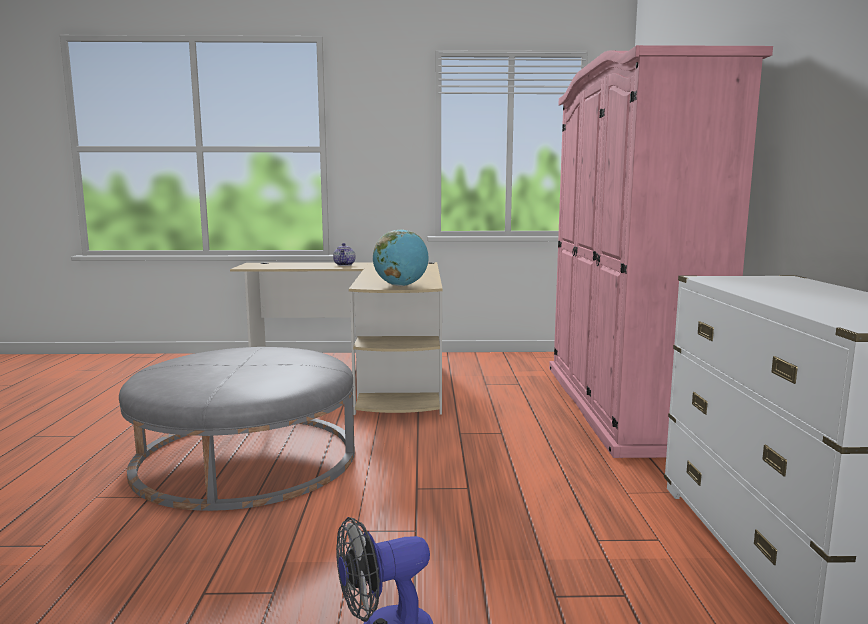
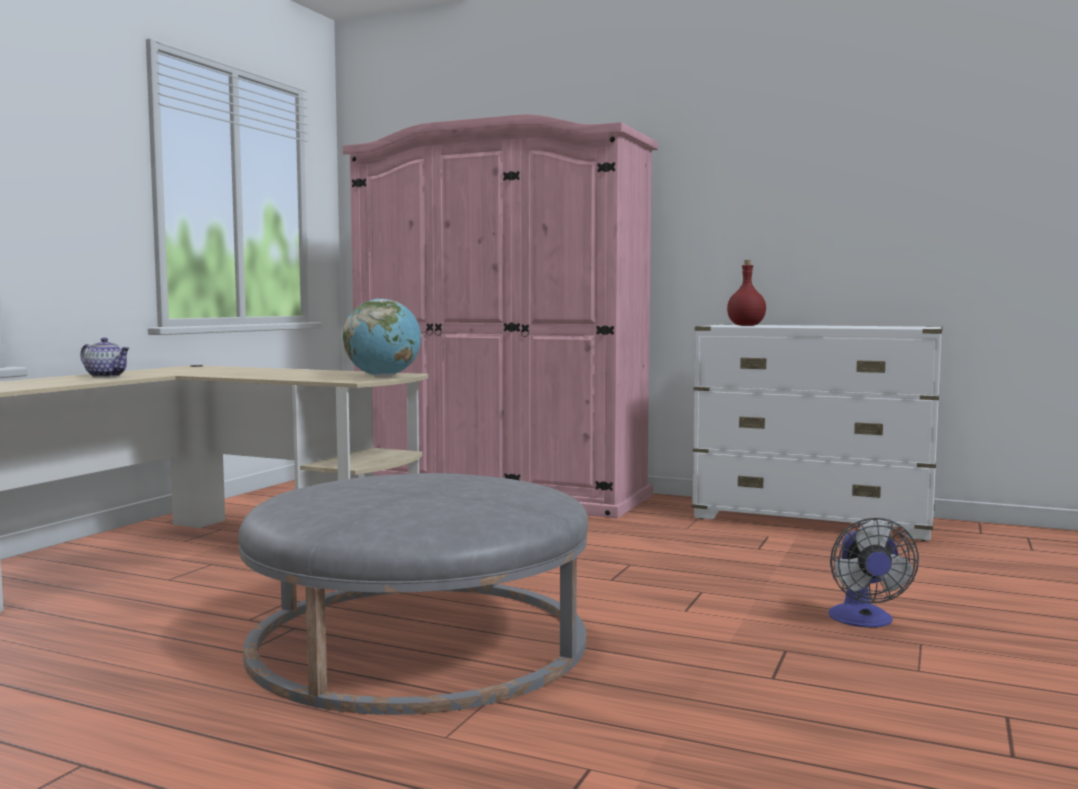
camera: 65 degrees left, 5 degrees down
none -> red bottle [727,260,766,326]

